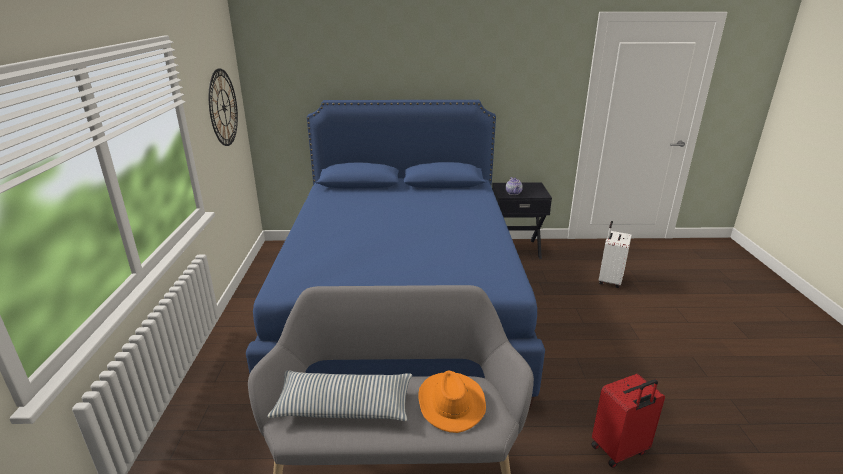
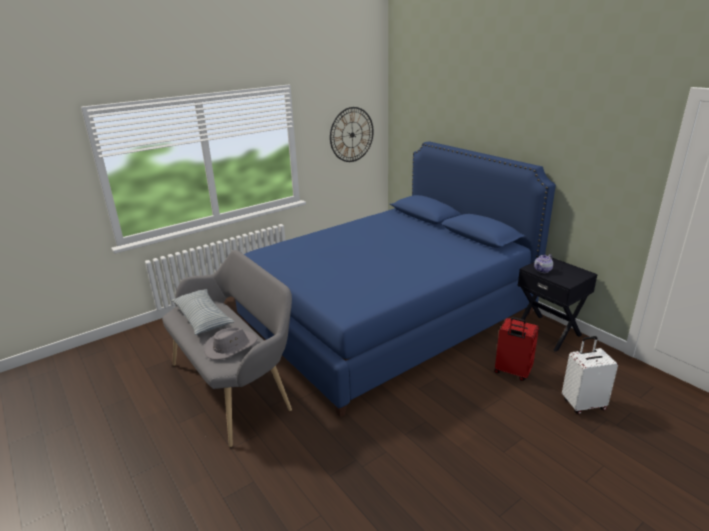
camera: 55 degrees right, 0 degrees up
orange hat [418,371,486,433] -> grey hat [204,327,257,360]
red suitcase [591,374,665,468] -> red suitcase moved to [494,317,539,381]

